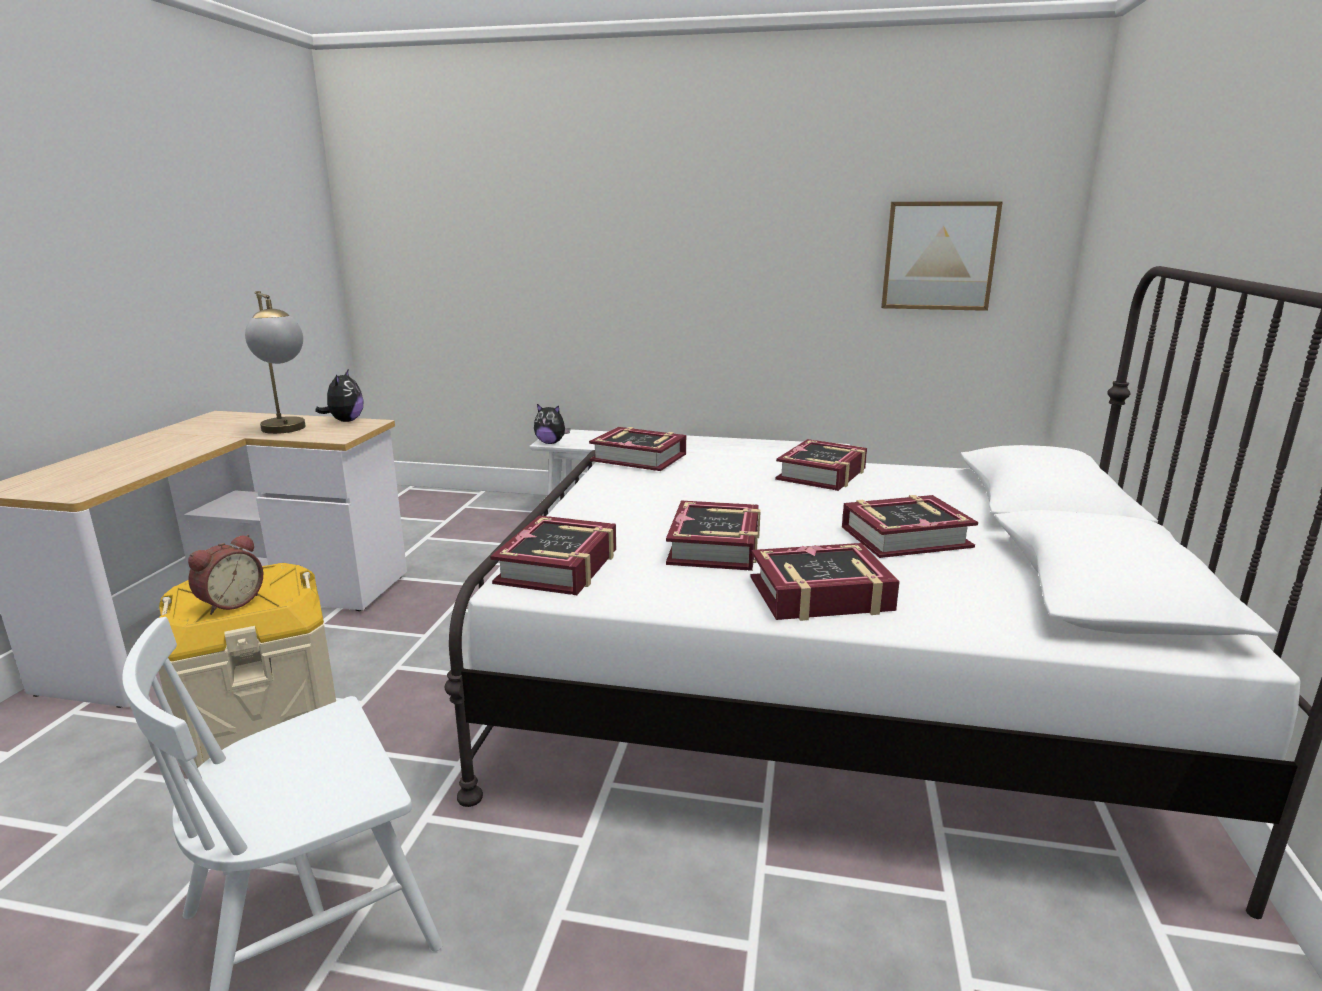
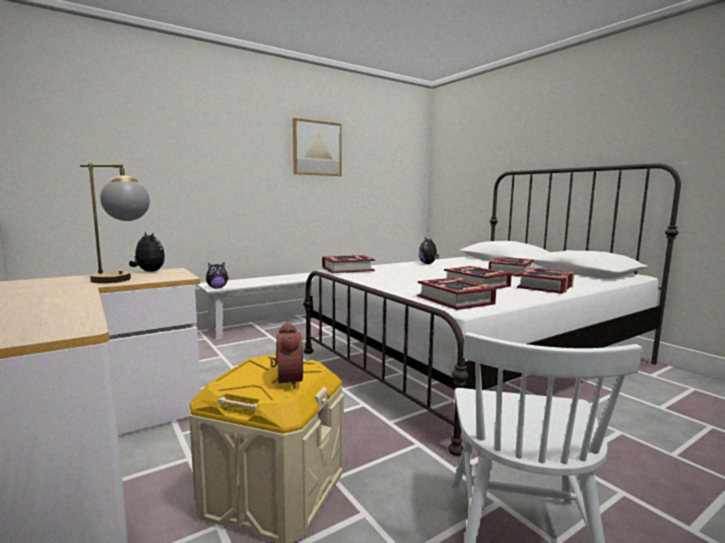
camera: 45 degrees left, 10 degrees down
book [775,439,867,491] -> plush toy [419,237,439,264]
picture [881,201,1003,311] -> picture moved to [293,118,342,176]

